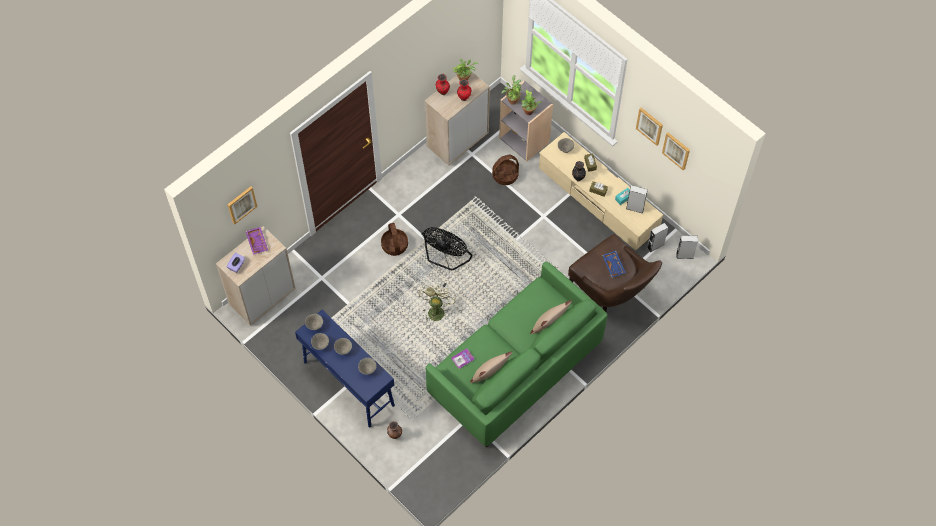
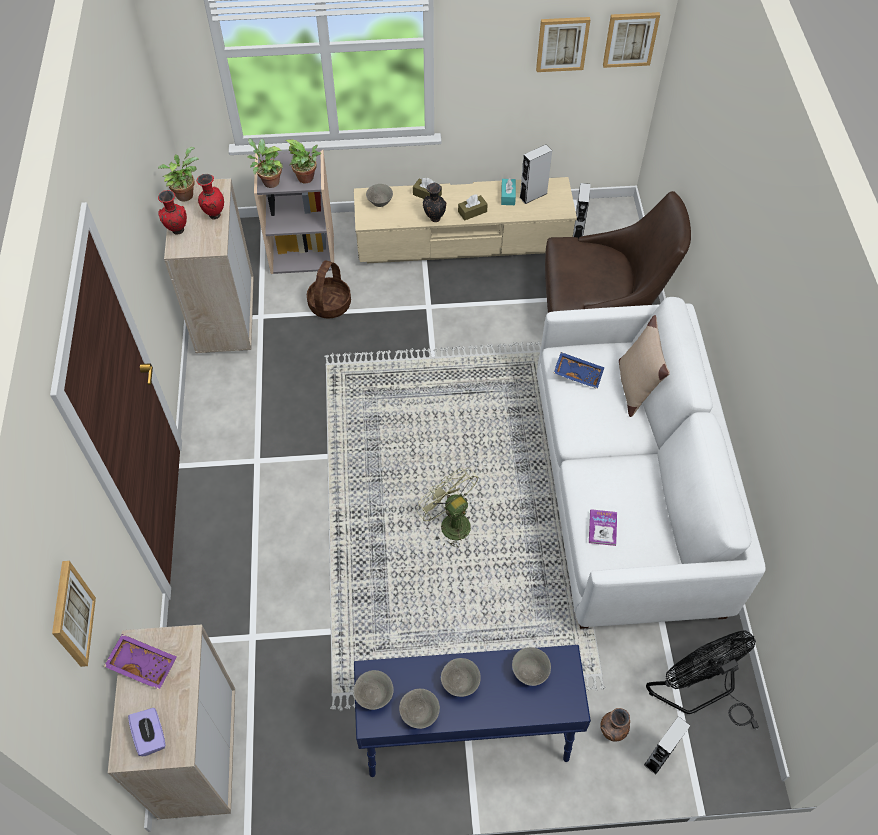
camera: 50 degrees left, 5 degrees down
basket [381,223,408,256] -> none
black fan [421,227,472,287] -> black fan moved to [646,630,759,730]
green sofa [426,262,608,448] -> white sofa [537,297,766,629]
beige pillow [470,351,512,383] -> none
blue tray [602,251,626,278] -> blue tray moved to [554,352,604,389]
picture [636,108,663,146] -> picture moved to [603,12,660,68]
grey speaker [676,236,698,259] -> grey speaker moved to [644,716,691,775]

